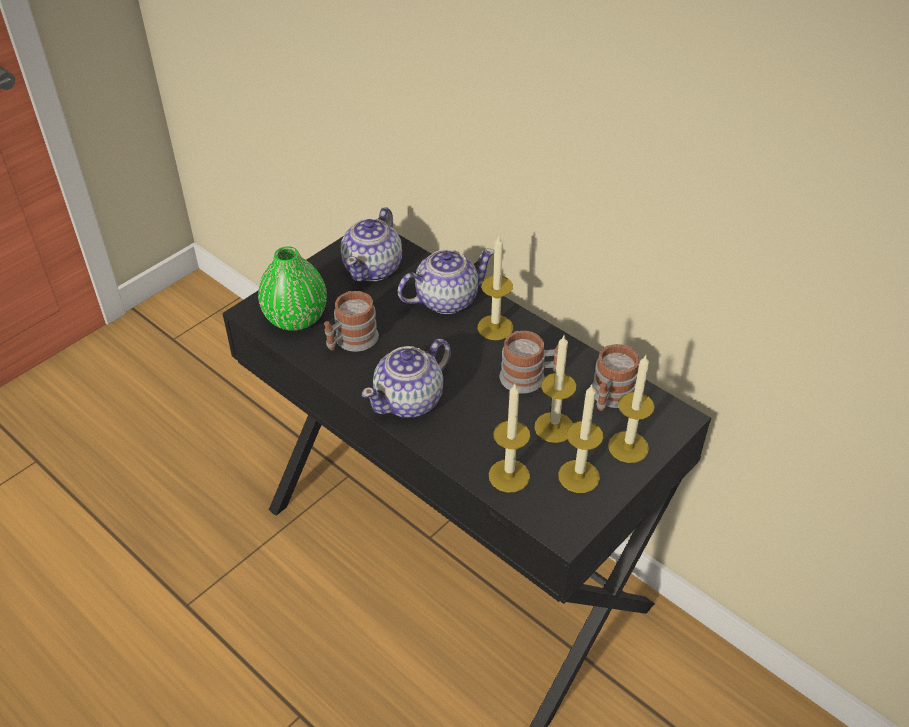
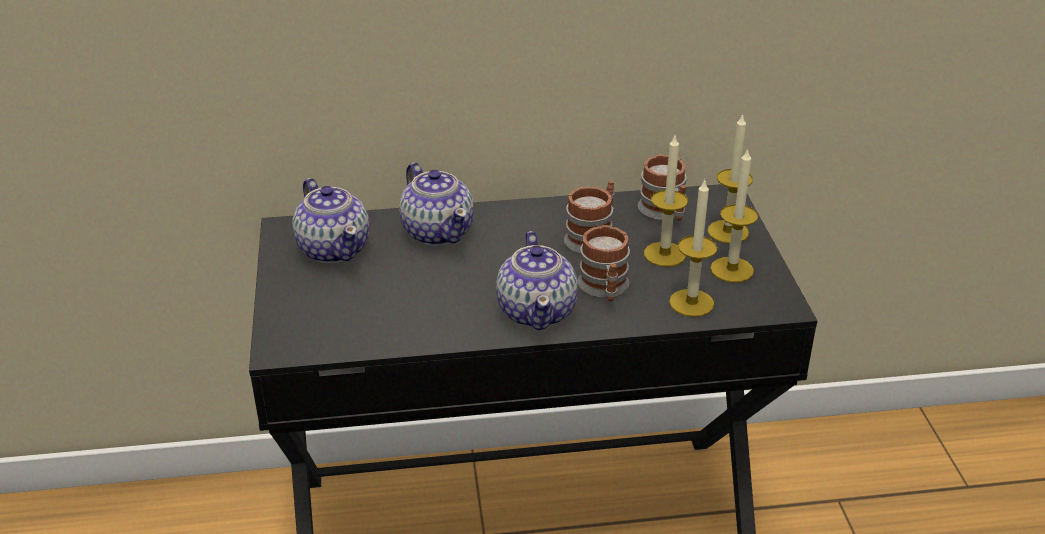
camera: 50 degrees left, 10 degrees down
green vase [258,246,327,331] -> none
mug [324,291,379,352] -> mug moved to [578,225,630,302]
teapot [398,249,494,314] -> teapot turned 135 degrees clockwise [399,162,474,246]
candle [478,236,513,340] -> none

